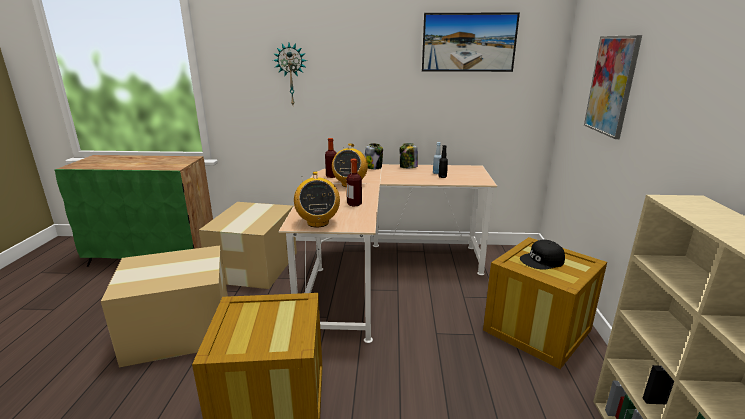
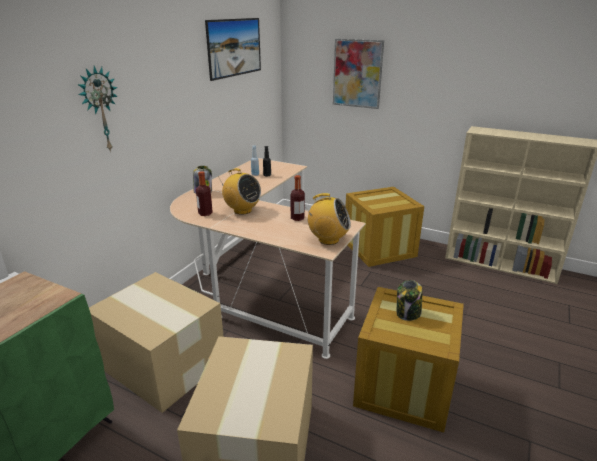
camera: 65 degrees left, 5 degrees up
jar [400,143,418,168] -> jar moved to [397,280,422,321]
black cap [520,240,565,270] -> none

